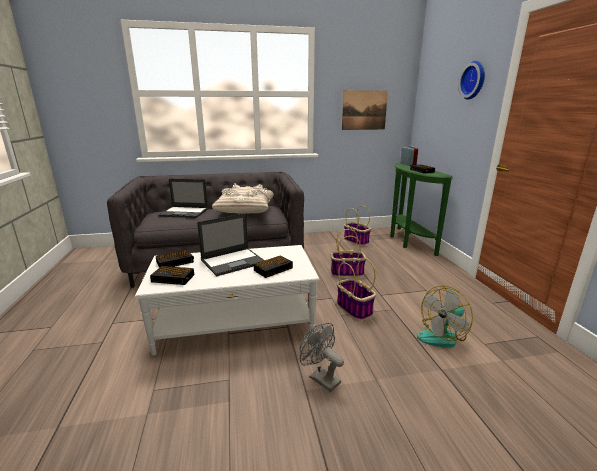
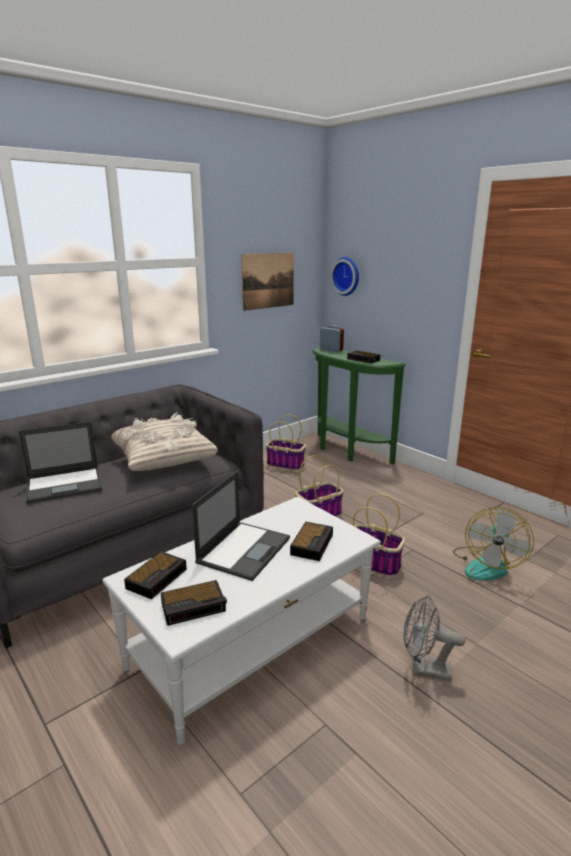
camera: 30 degrees left, 0 degrees up
wall clock [458,61,485,99] -> wall clock moved to [330,257,359,296]

